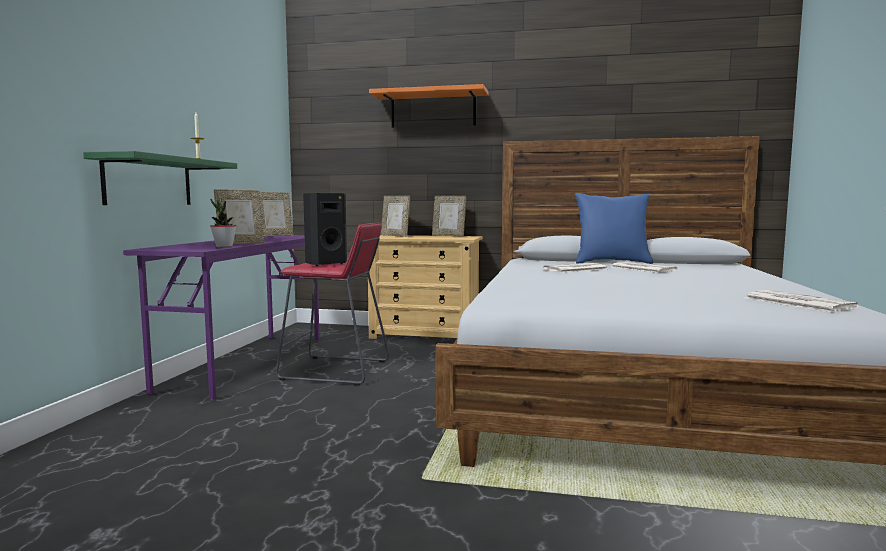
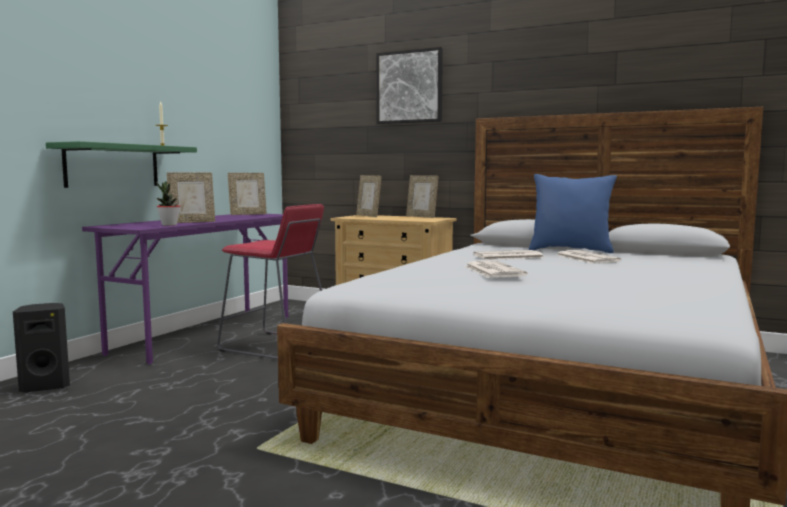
camera: 15 degrees right, 0 degrees up
black speaker [303,193,347,266] -> black speaker moved to [13,303,70,393]
orange shelf [369,84,488,128] -> picture [377,47,443,124]
newspaper [746,290,859,312] -> newspaper moved to [464,260,528,278]

